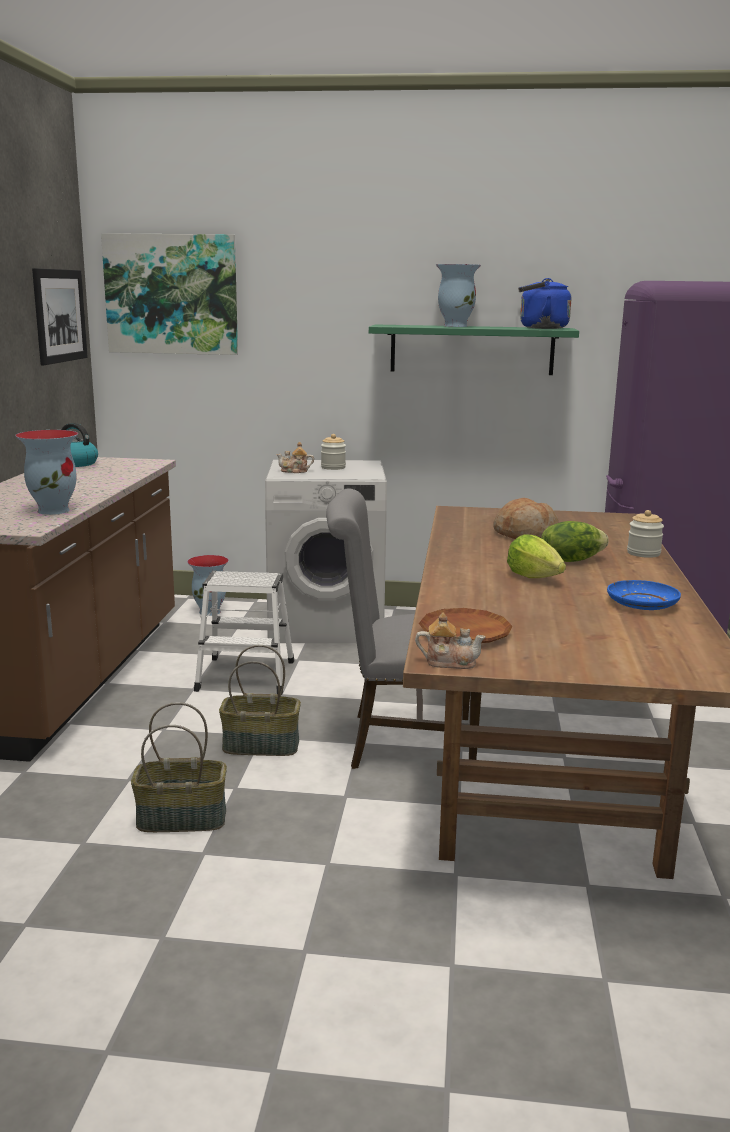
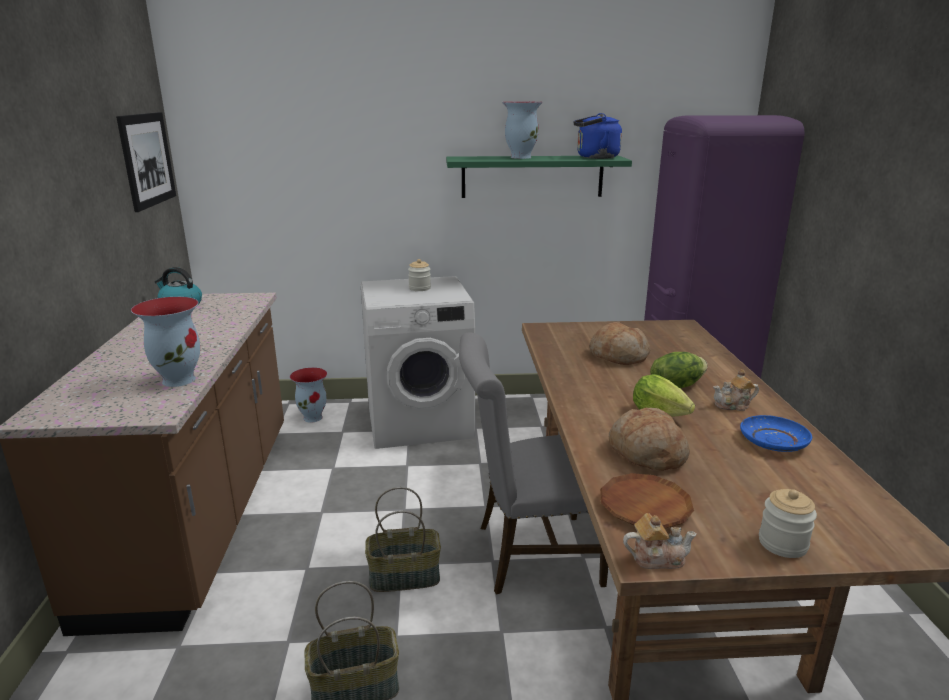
camera: 10 degrees left, 5 degrees up
picture [101,233,238,355] -> none
white step ladder [194,570,294,694] -> none
teapot [276,442,314,473] -> teapot moved to [713,369,759,411]
jar [627,510,664,558] -> jar moved to [759,489,817,558]
none -> bread [609,408,690,471]

